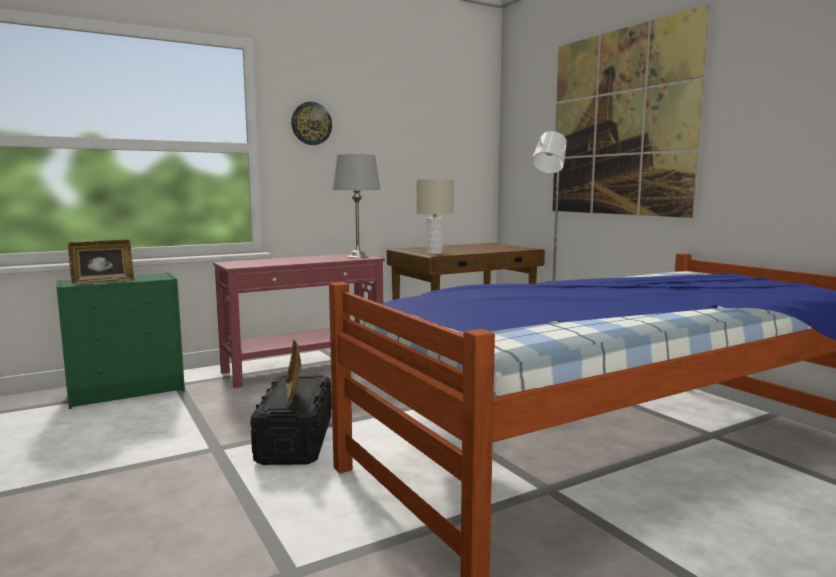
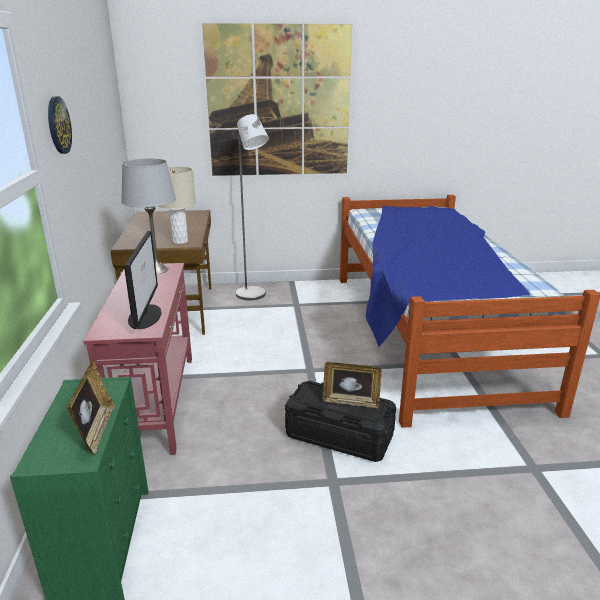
camera: 65 degrees left, 15 degrees up
none -> monitor [124,231,162,329]

